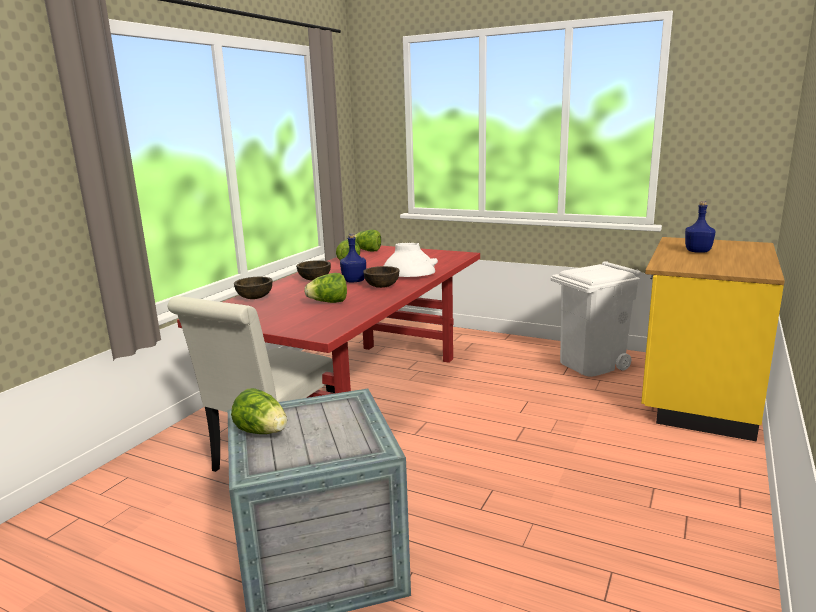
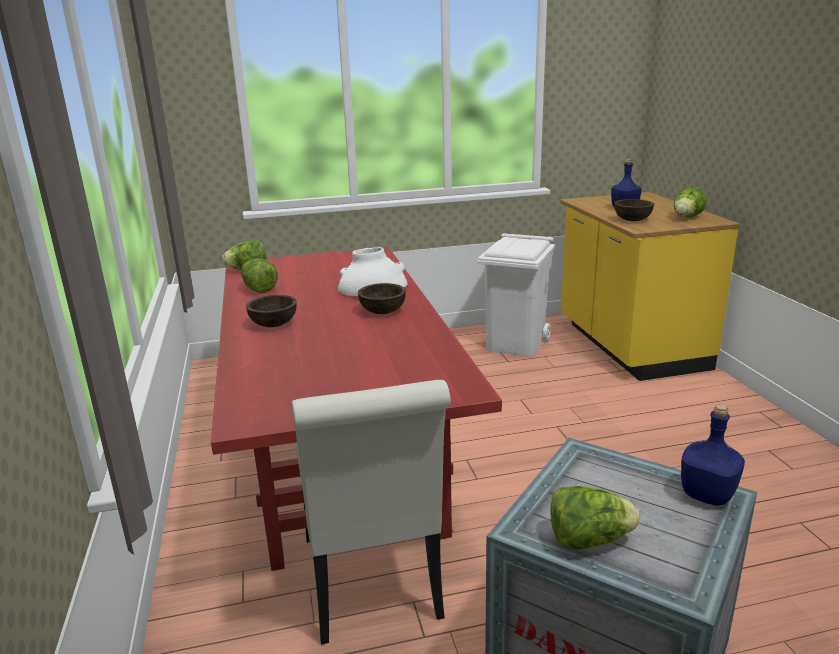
camera: 40 degrees left, 5 degrees up
brown bowl [234,277,272,299] -> brown bowl moved to [614,199,654,221]
lettuce [304,273,347,303] -> lettuce moved to [674,188,707,218]
blue bottle [340,233,366,282] -> blue bottle moved to [681,405,745,506]

